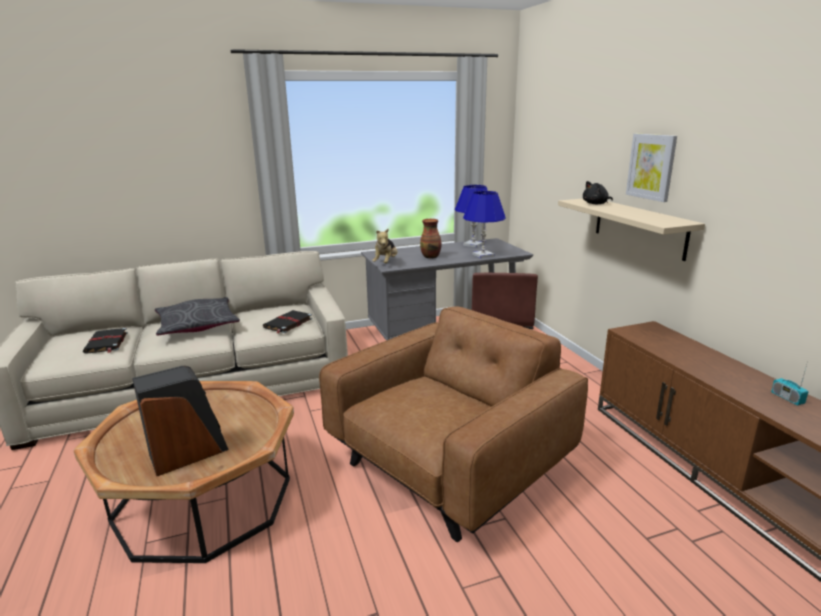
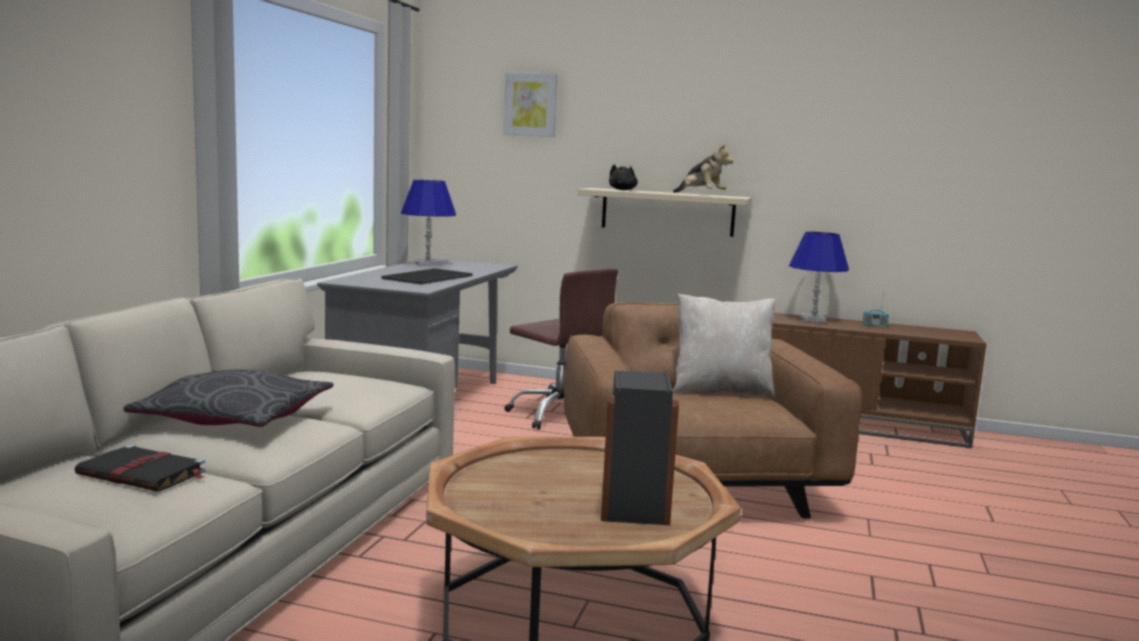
camera: 55 degrees left, 10 degrees down
black book [263,310,312,333] -> none
plush toy [372,228,397,263] -> plush toy moved to [673,144,734,193]
vase [420,219,442,258] -> tray [381,268,472,284]
blue table lamp [463,191,506,258] -> blue table lamp moved to [789,232,849,323]
picture [626,134,677,202] -> picture moved to [504,72,558,137]
none -> beige pillow [673,294,776,398]

